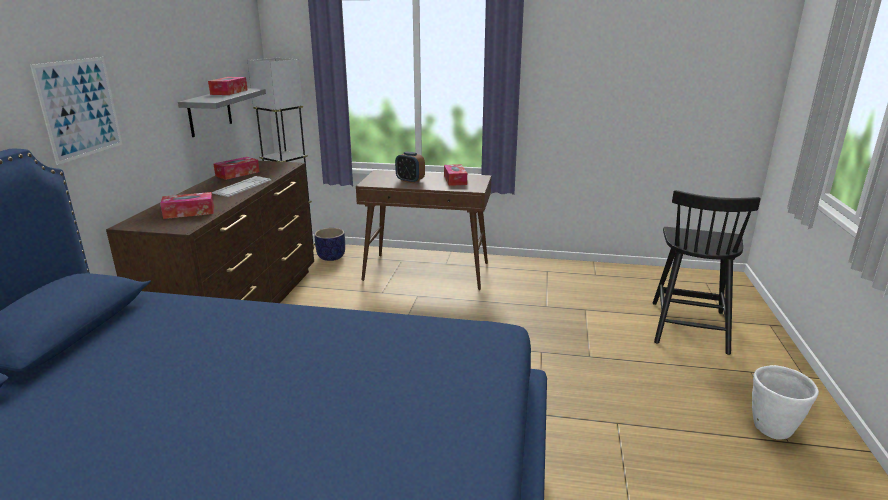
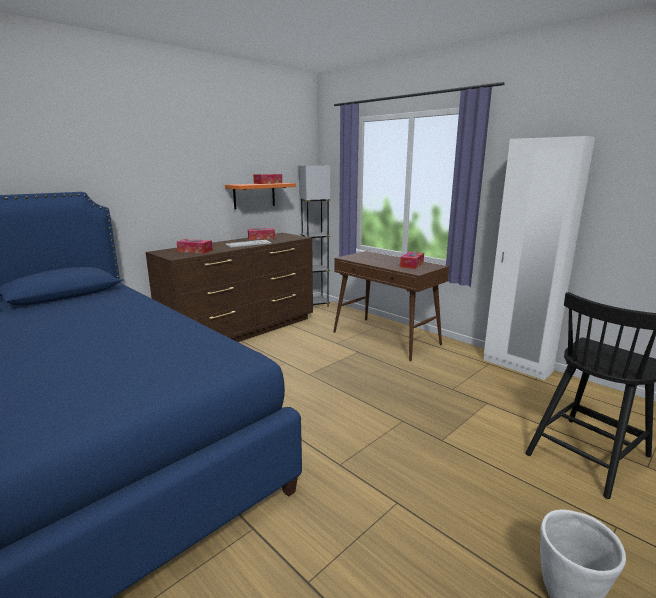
camera: 35 degrees right, 5 degrees down
picture [30,57,122,165] -> none
grey shelf [178,88,266,137] -> orange shelf [225,183,296,209]
planter [314,228,345,261] -> none
alarm clock [395,151,425,183] -> none
none -> white wardrobe [484,136,595,380]

